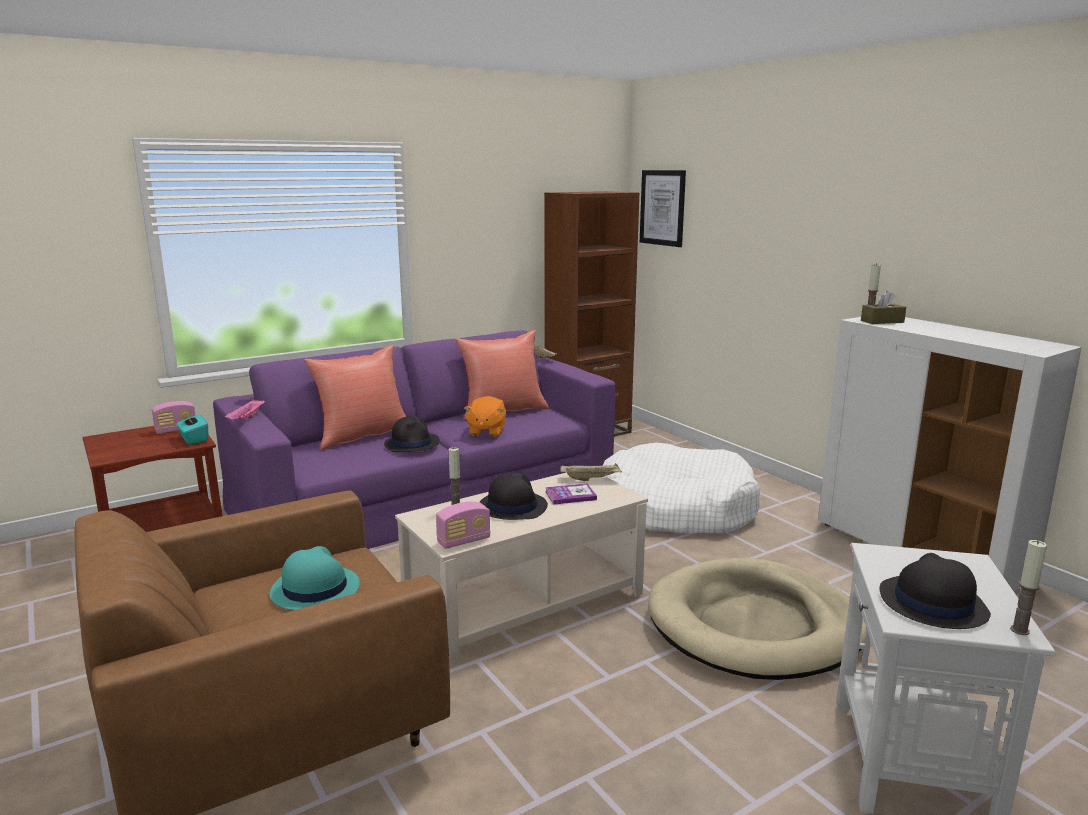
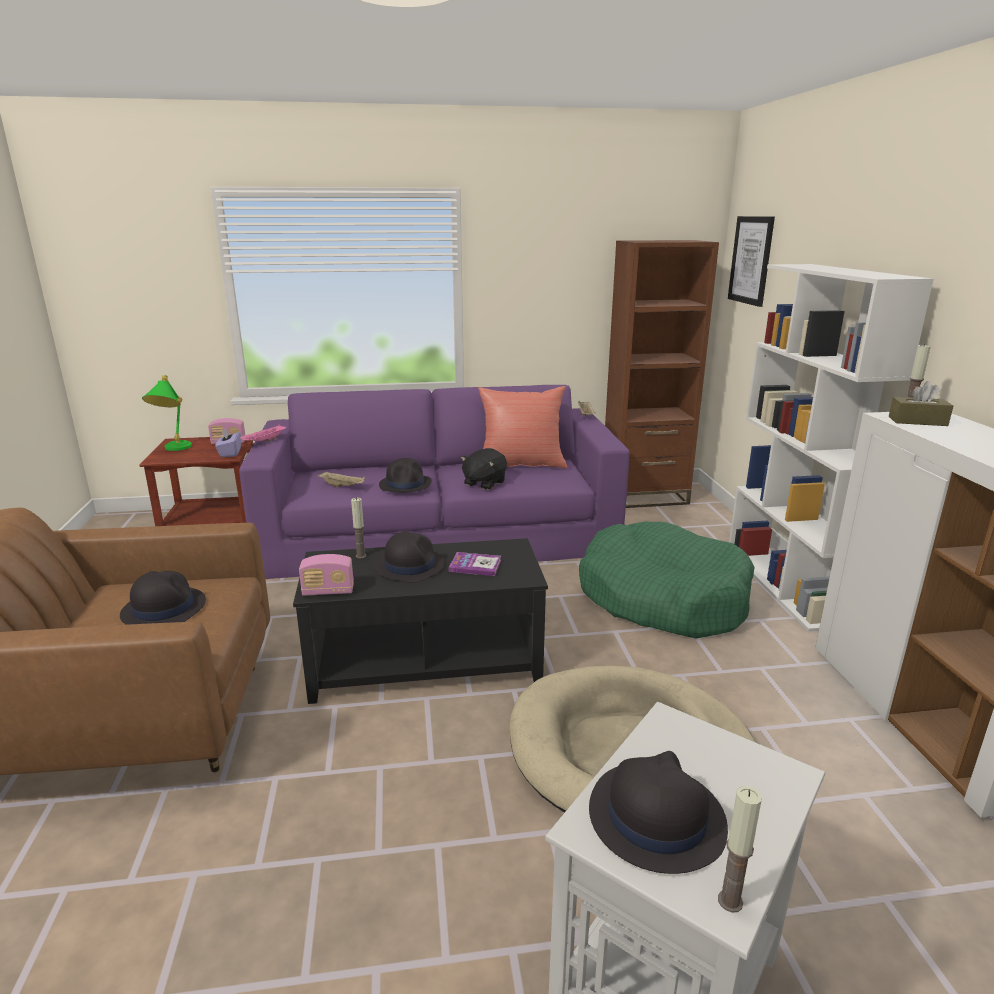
camera: 25 degrees right, 5 degrees up
turquoise tissue box [177,411,208,445] -> purple tissue box [215,428,241,457]
turquoise hat [270,546,360,610] -> black hat [120,571,206,625]
red pillow [304,345,406,450] -> none
beige coffee table [395,472,648,666] -> black coffee table [293,538,548,704]
orange plush toy [464,396,506,437] -> black plush toy [460,448,507,490]
beige tray [560,463,622,481] -> beige tray moved to [318,471,365,487]
white dog bed [603,442,760,534] -> green dog bed [579,522,755,639]
none -> green table lamp [142,375,192,451]
none -> white bookcase [729,264,934,632]

